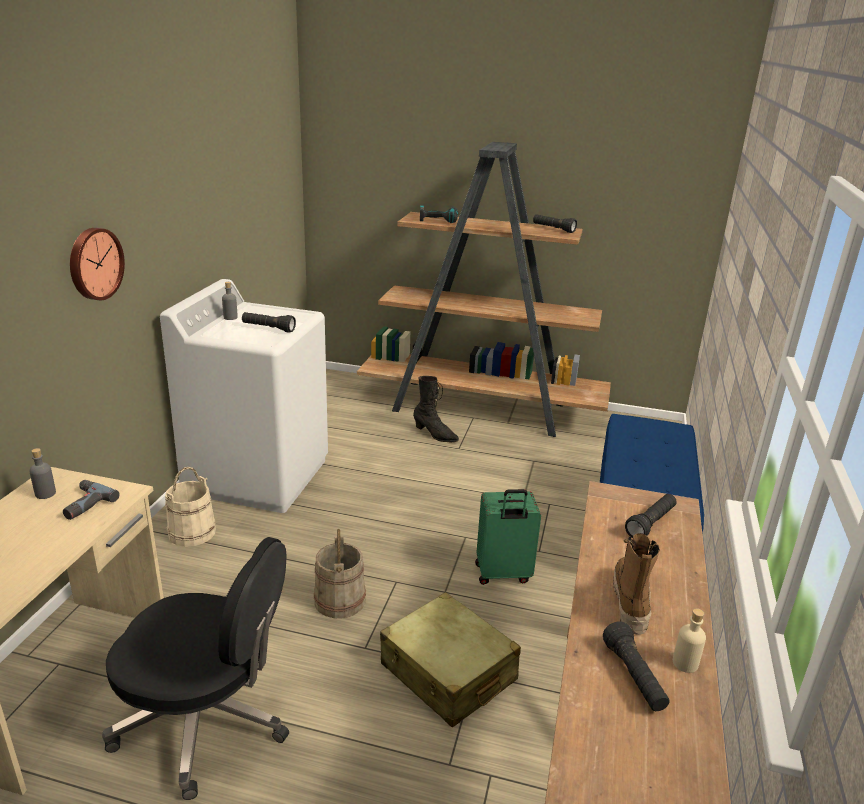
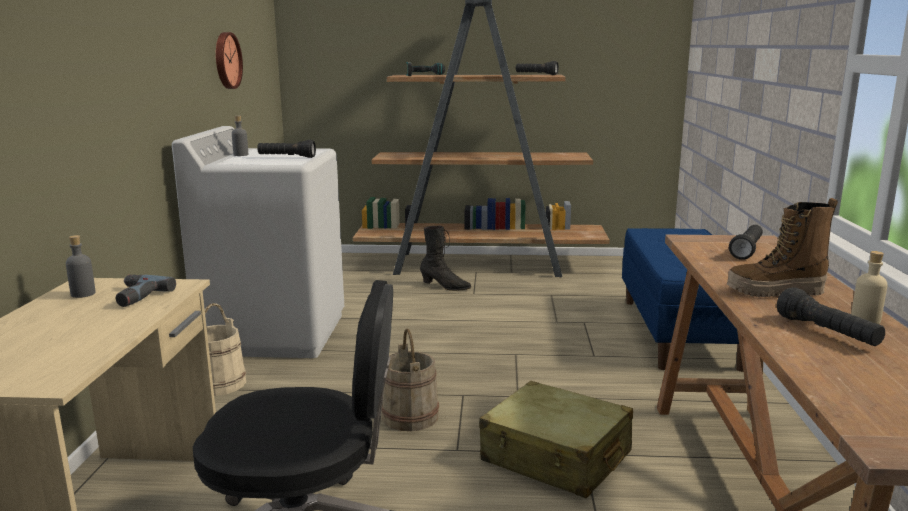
camera: 10 degrees left, 10 degrees down
wall clock [70,228,125,300] -> wall clock moved to [216,32,243,89]
green suitcase [475,489,541,585] -> none
boot [613,533,660,635] -> boot turned 90 degrees counterclockwise [727,198,838,297]

